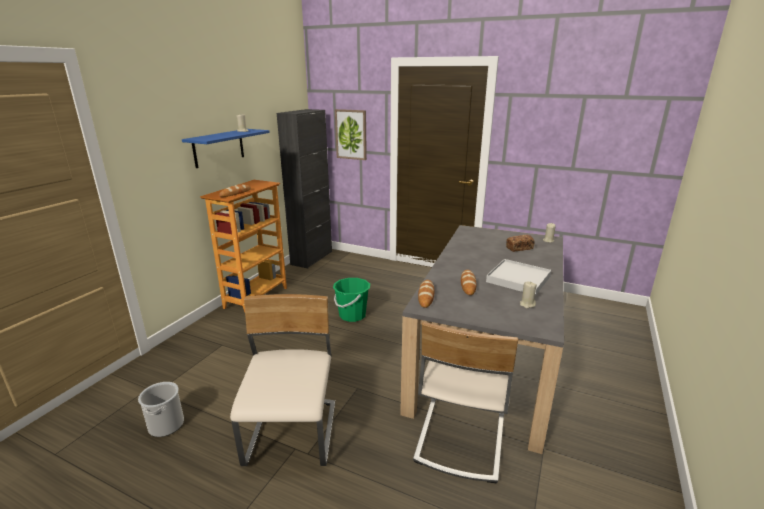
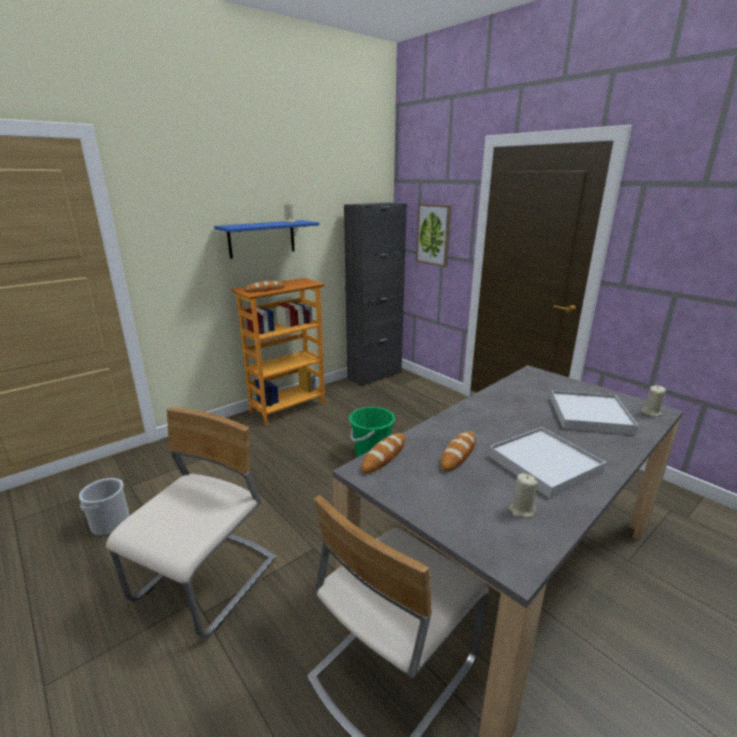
camera: 25 degrees right, 0 degrees up
bread [506,235,535,252] -> white tray [550,390,638,435]

